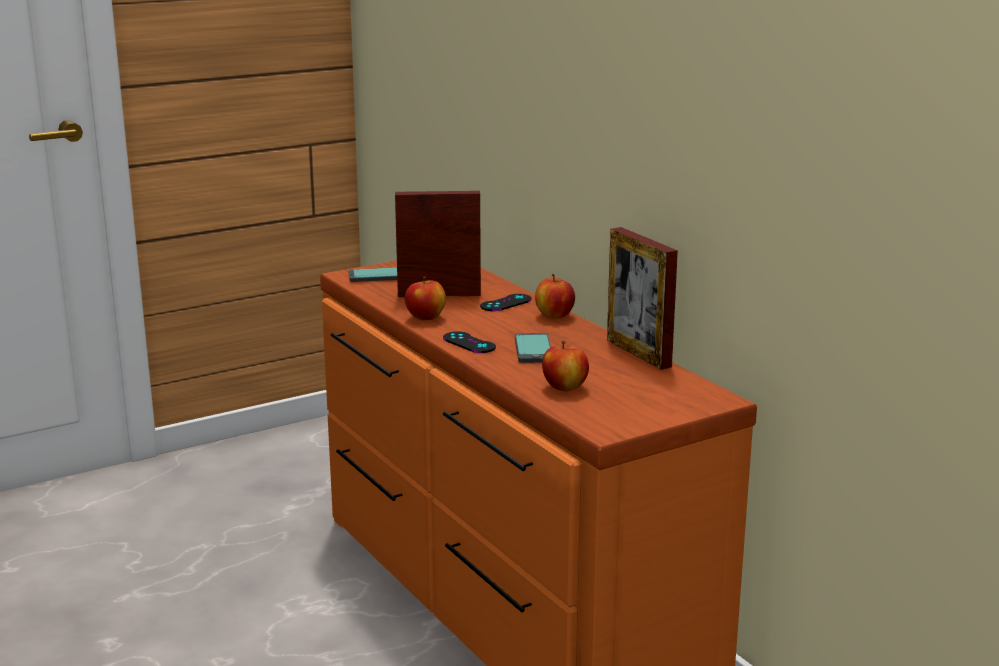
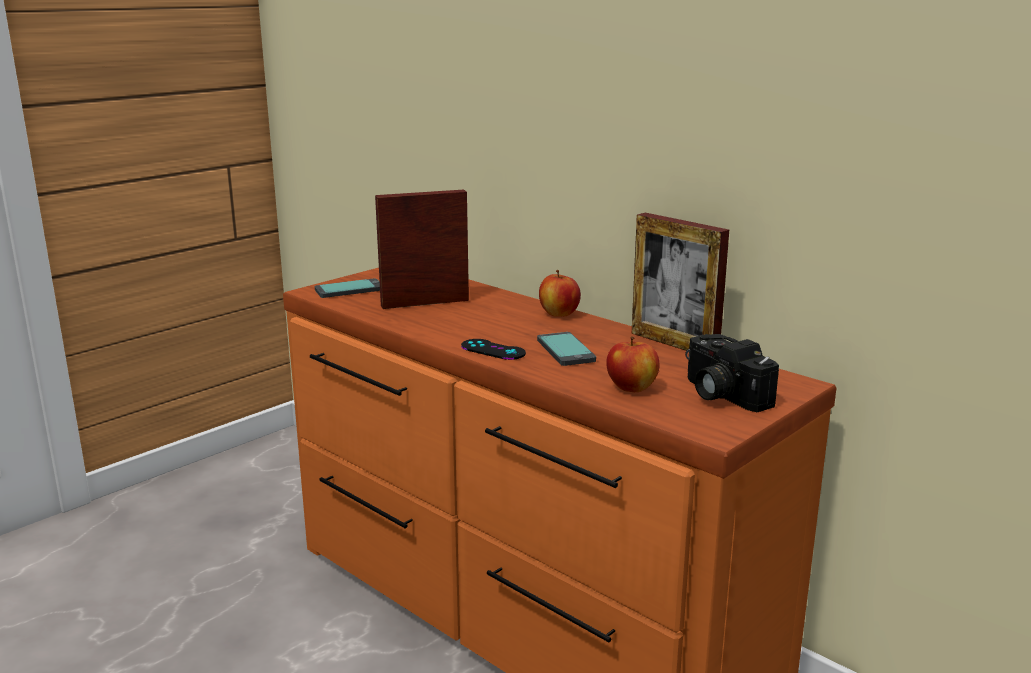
camera: 15 degrees left, 0 degrees up
apple [405,277,446,320] -> none
black game controller [480,294,532,311] -> none
none -> camera [685,334,779,412]

